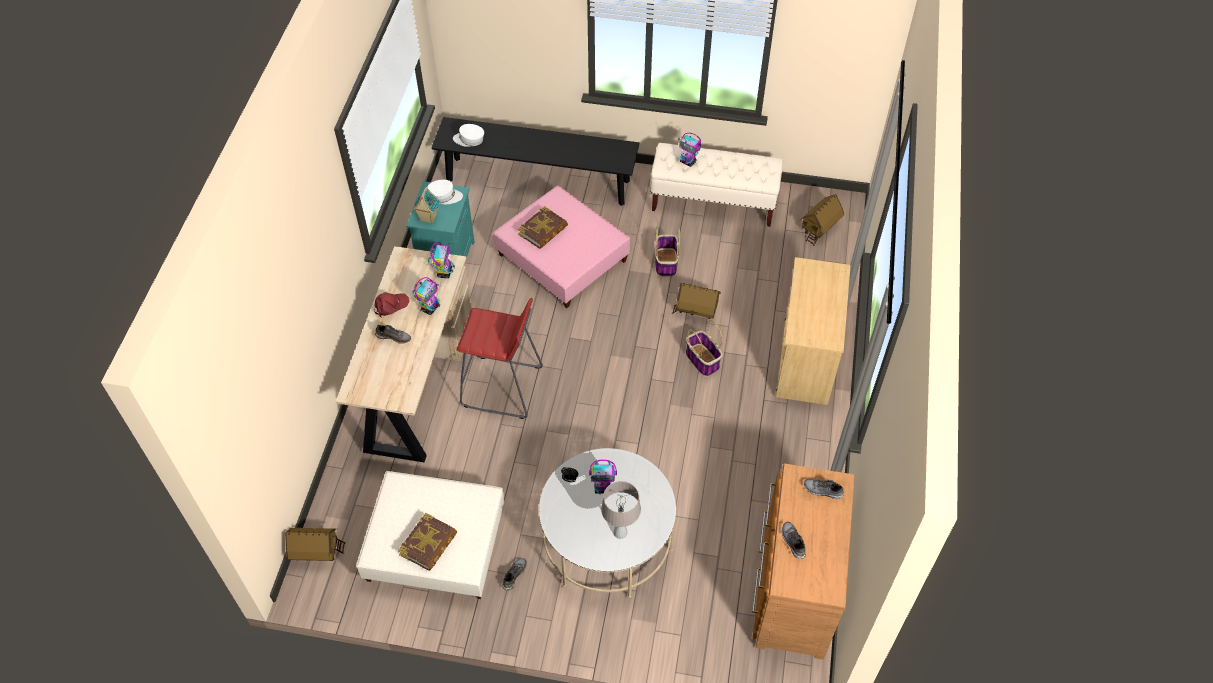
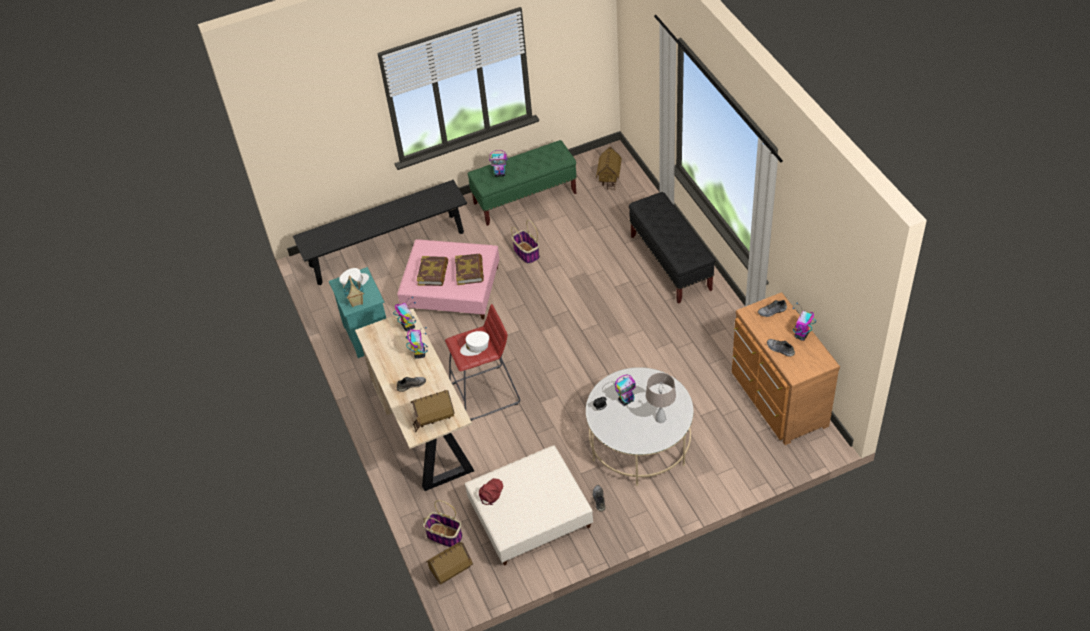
camera: 30 degrees left, 5 degrees down
red cap [374,292,409,317] -> red cap moved to [479,478,503,505]
book [398,513,457,571] -> book moved to [455,254,484,285]
white cap [453,124,484,147] -> white cap moved to [460,331,489,356]
beige bench [650,143,783,227] -> green bench [468,140,577,226]
toy house [672,283,721,319] -> toy house moved to [411,390,455,432]
basket [686,320,723,377] -> basket moved to [423,500,463,547]
beige dresser [776,257,851,405] -> black bench [629,192,715,304]
none -> toy robot [792,303,816,341]

